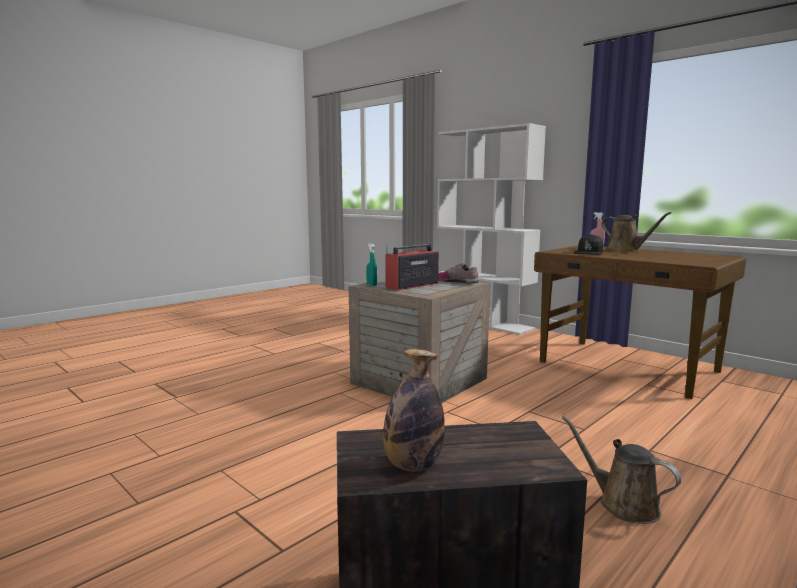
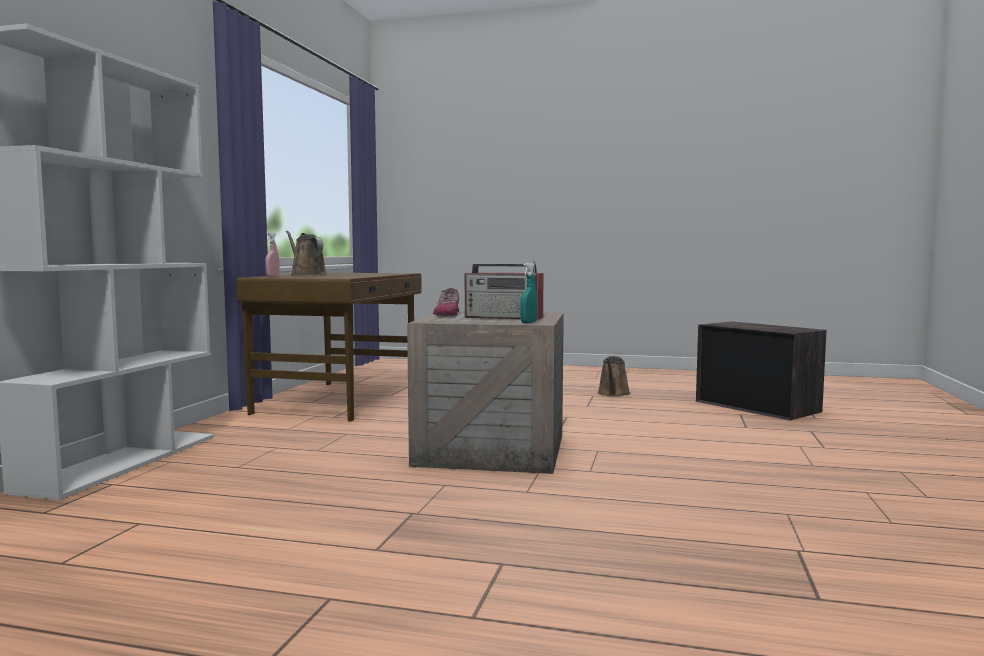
camera: 120 degrees left, 5 degrees down
bottle [383,349,445,472] -> none
black cap [574,234,603,255] -> none
brown watering can [601,212,671,252] -> brown watering can turned 60 degrees counterclockwise [286,230,327,275]

